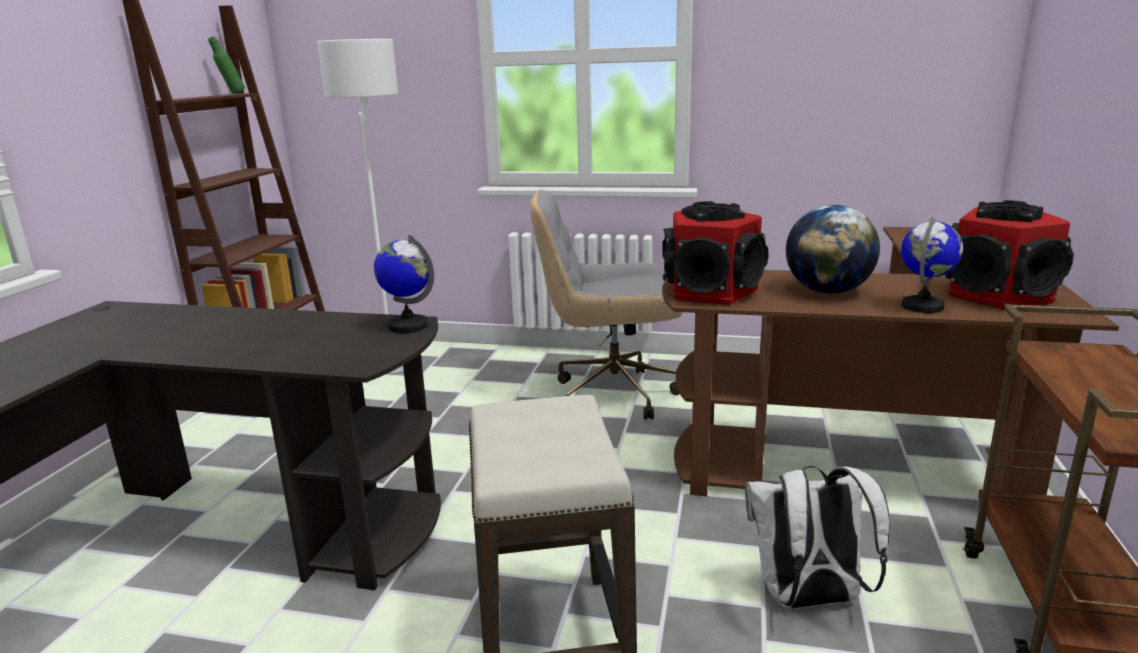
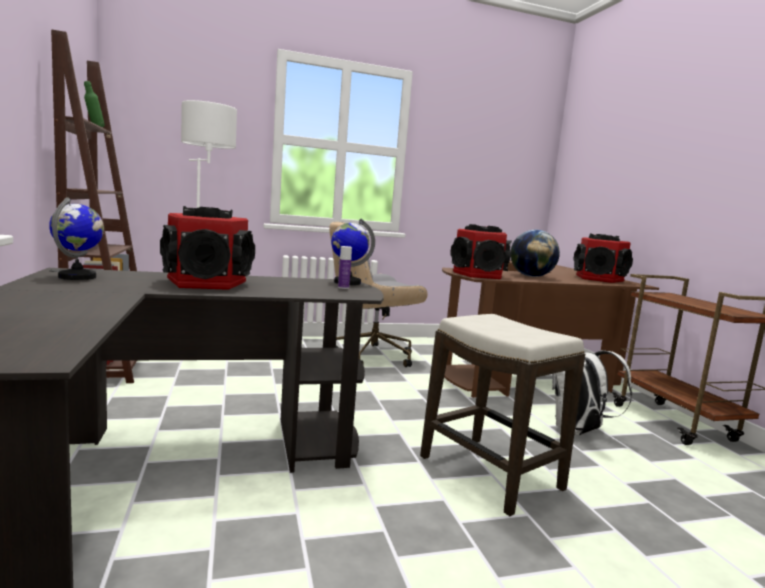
camera: 30 degrees left, 10 degrees down
globe [901,217,963,313] -> globe moved to [49,197,104,280]
none -> speaker [160,206,255,290]
none -> bottle [338,246,352,289]

